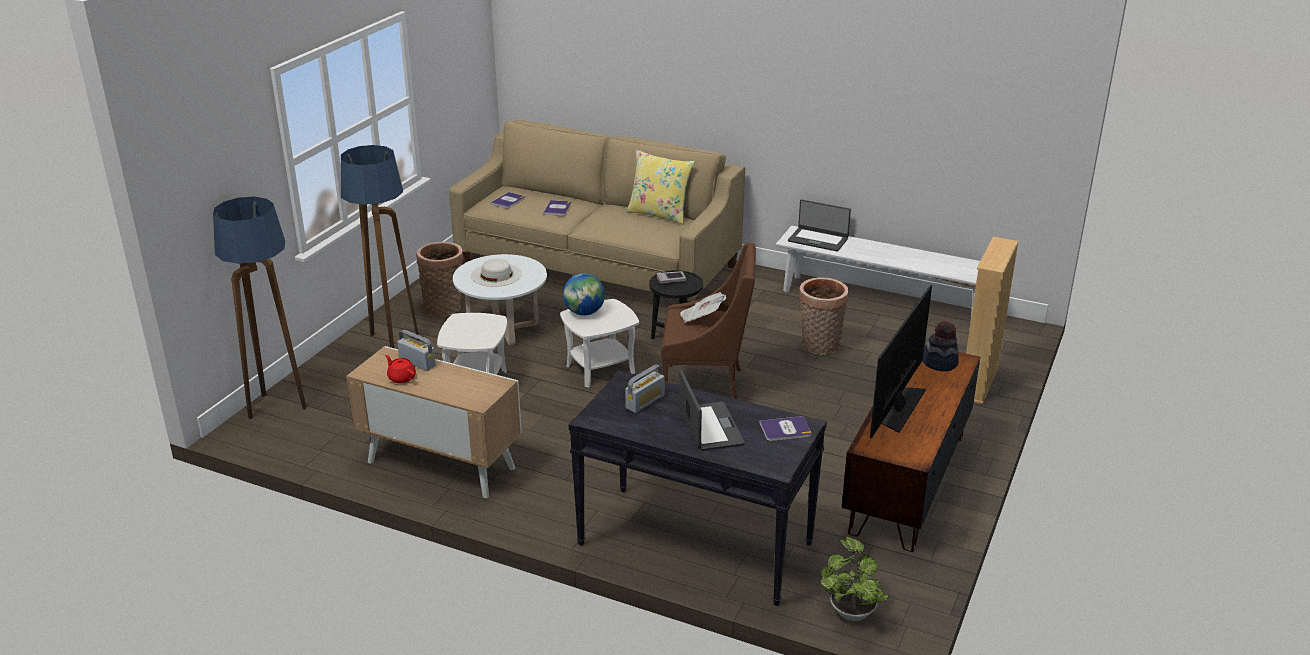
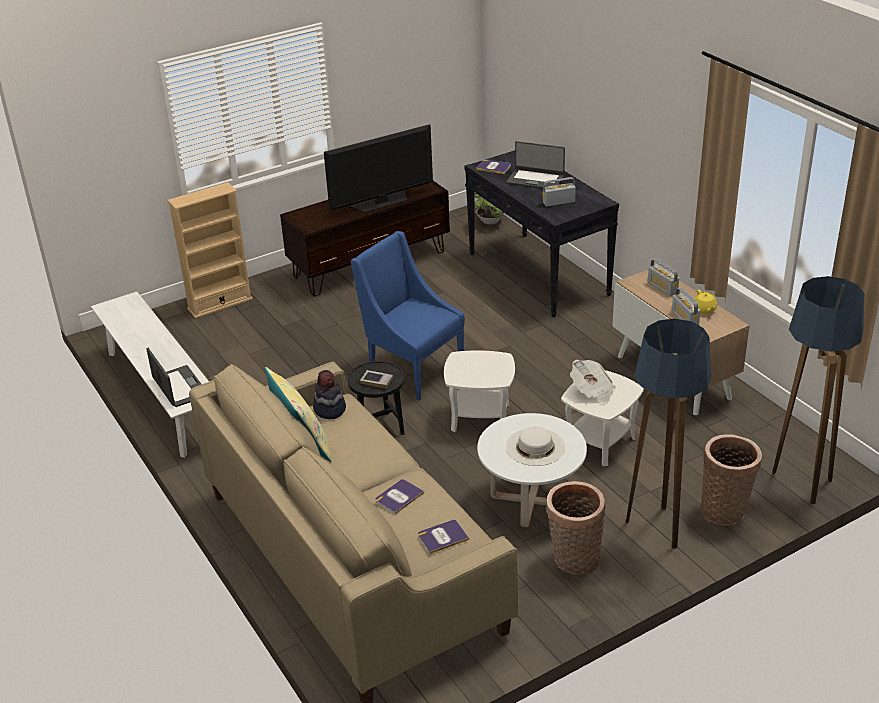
camera: 145 degrees left, 5 degrees up
red teapot [385,355,416,383] -> yellow teapot [694,290,717,314]
globe [563,273,605,316] -> none
brown armchair [661,243,756,400] -> blue armchair [351,231,465,401]
laptop [679,370,745,451] -> laptop turned 90 degrees counterclockwise [506,141,565,188]
newspaper [680,292,726,323] -> newspaper moved to [570,360,616,404]
basket [799,277,849,355] -> basket moved to [701,434,762,526]
hat [923,321,959,371] -> hat moved to [313,370,346,419]
none -> radio [648,258,679,296]

